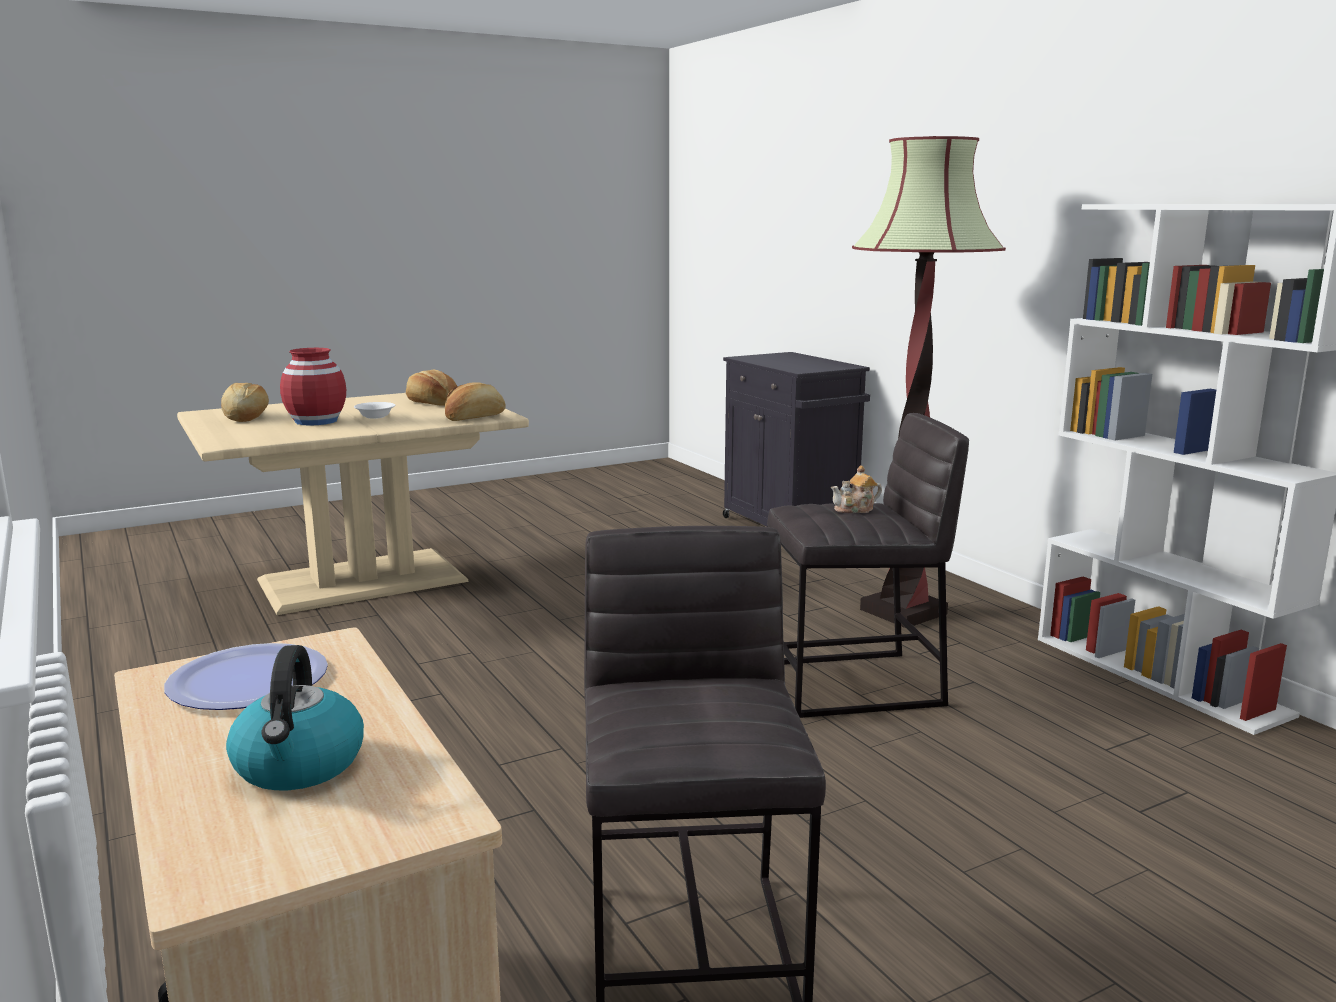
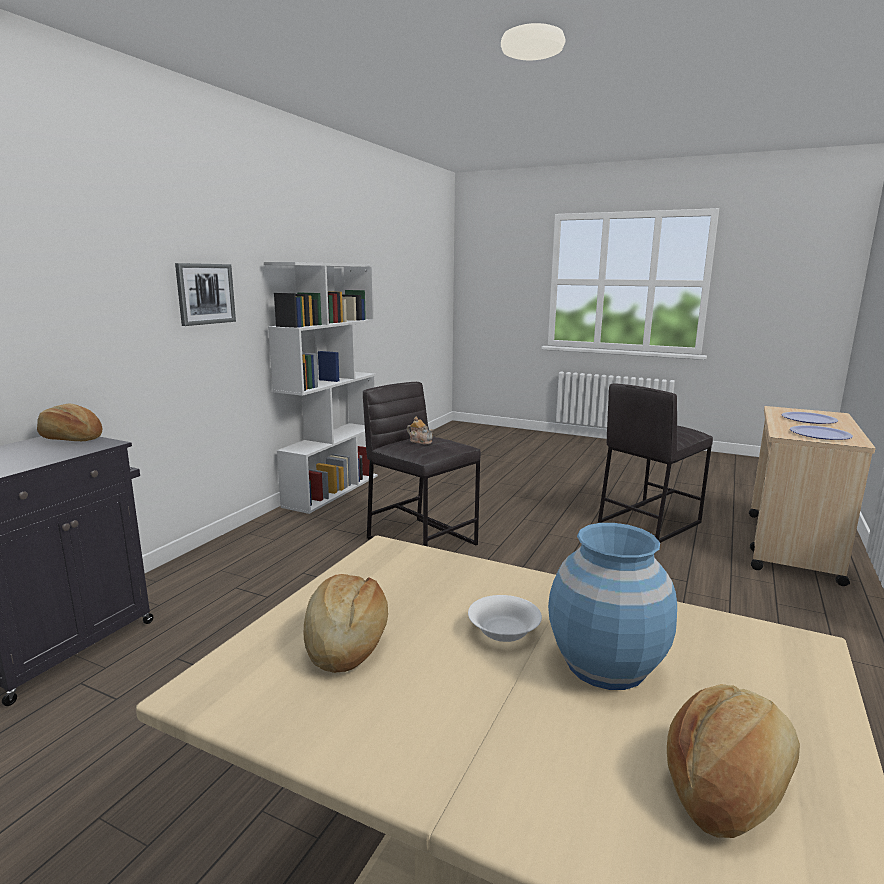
camera: 125 degrees left, 0 degrees up
kettle [226,645,364,790] -> plate [781,412,838,424]
red vase [280,348,346,426] -> blue vase [548,523,677,690]
bread [445,382,506,421] -> bread moved to [37,404,102,441]
floor lamp [852,136,1006,628] -> none
none -> picture [175,263,236,326]

